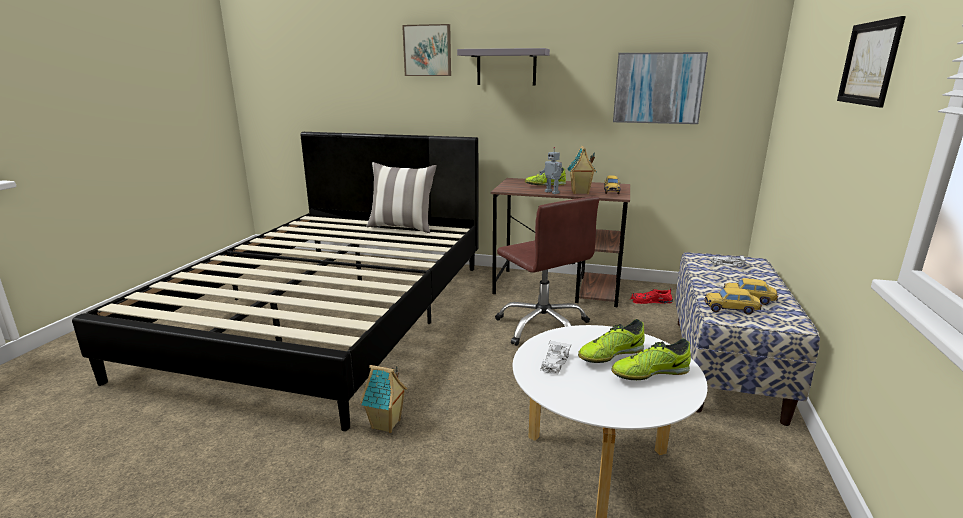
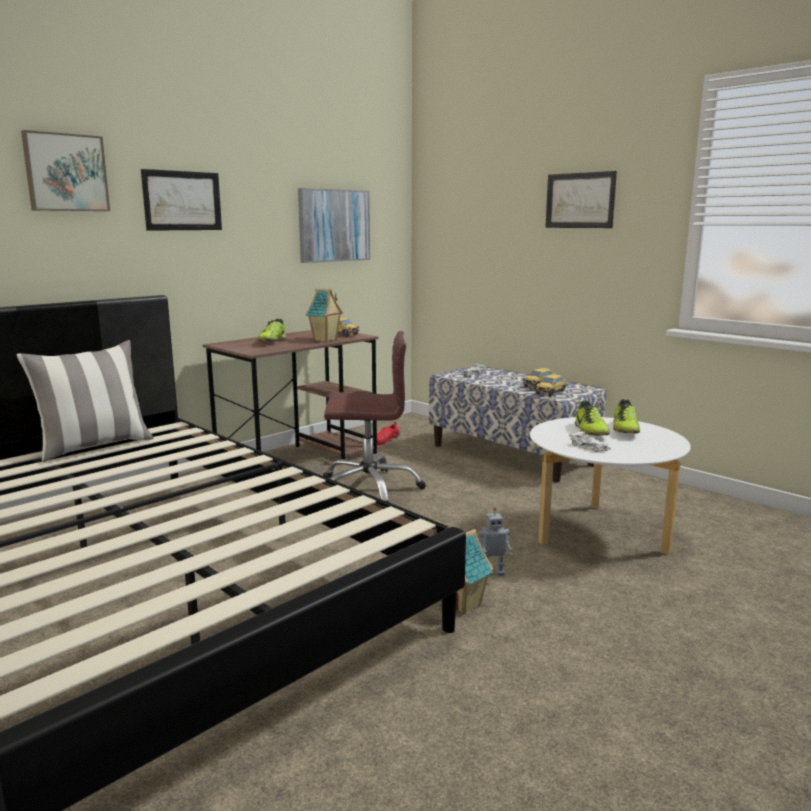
camera: 60 degrees left, 5 degrees down
grey shelf [457,48,550,86] -> picture [141,169,222,231]
toy robot [539,147,562,194] -> toy robot moved to [478,507,512,577]

